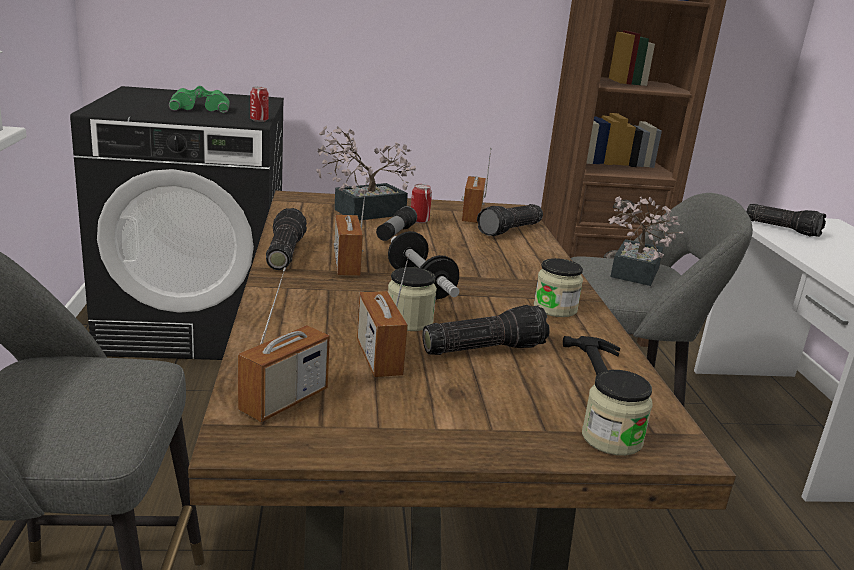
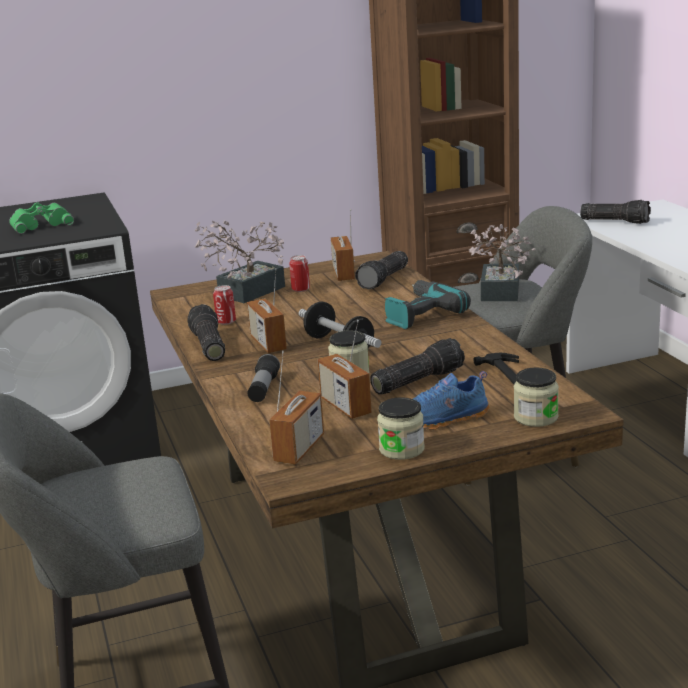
camera: 10 degrees left, 0 degrees up
can [250,87,269,122] -> can moved to [213,285,236,325]
flashlight [376,206,417,241] -> flashlight moved to [248,354,280,402]
jar [534,258,583,317] -> jar moved to [377,397,425,460]
none -> power drill [384,280,471,329]
none -> blue shoe [413,371,489,430]

